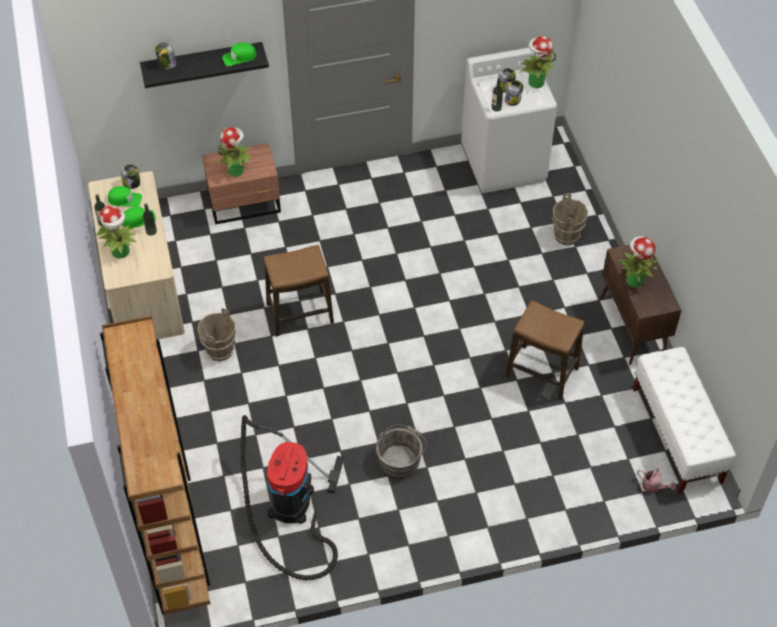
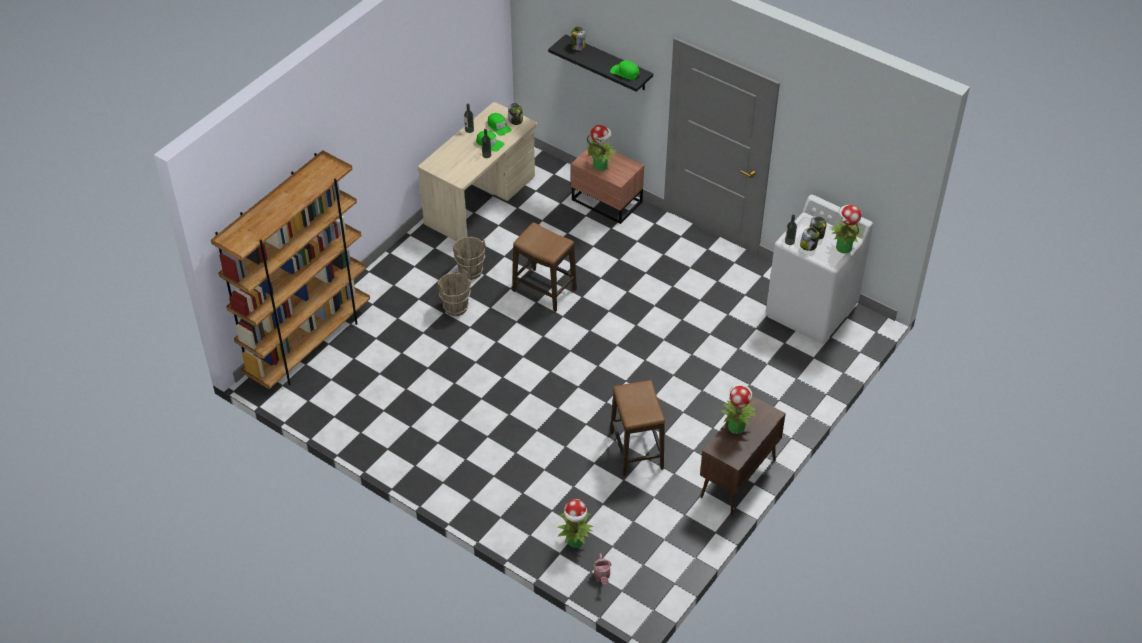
camera: 50 degrees right, 5 degrees down
potted plant [96,206,137,259] -> potted plant moved to [557,499,594,548]
vacuum cleaner [240,415,344,580] -> none
grey bucket [376,424,427,478] -> none
brown bucket [552,193,588,245] -> brown bucket moved to [438,269,471,316]
white bench [633,347,736,494] -> none

